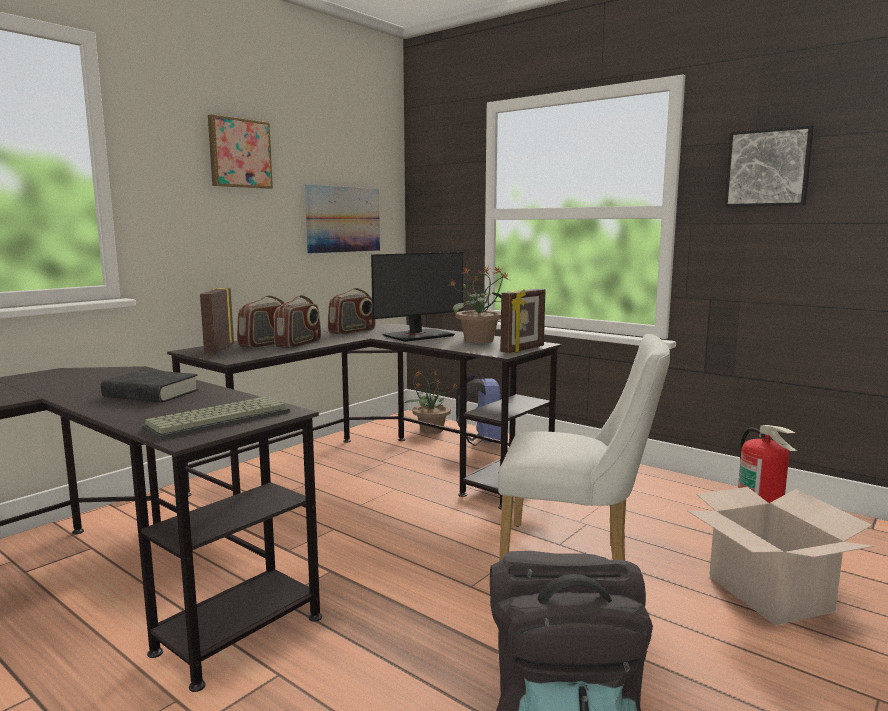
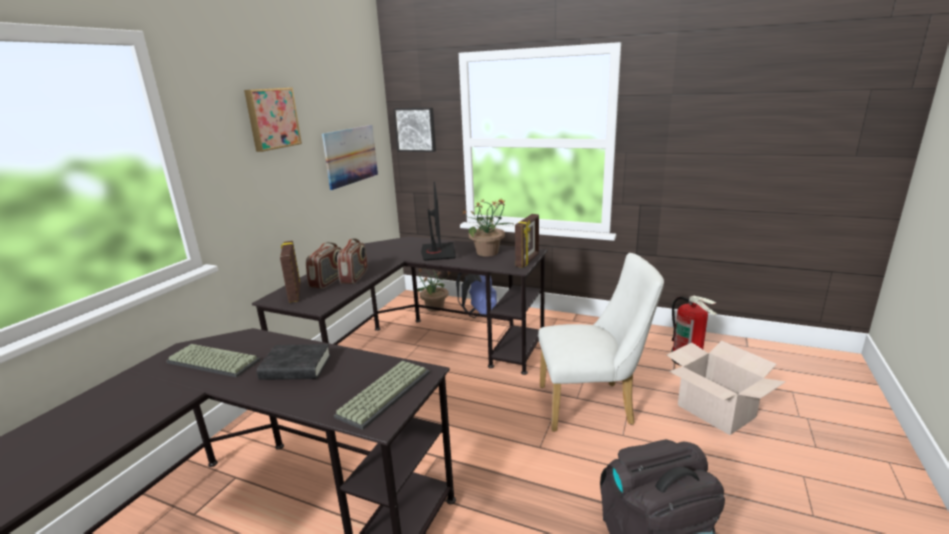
camera: 15 degrees left, 10 degrees up
radio [328,288,375,335] -> none
monitor [371,252,463,342] -> monitor turned 45 degrees counterclockwise [421,182,456,261]
picture [724,125,814,207] -> picture moved to [394,108,436,152]
none -> keyboard [166,344,260,378]

